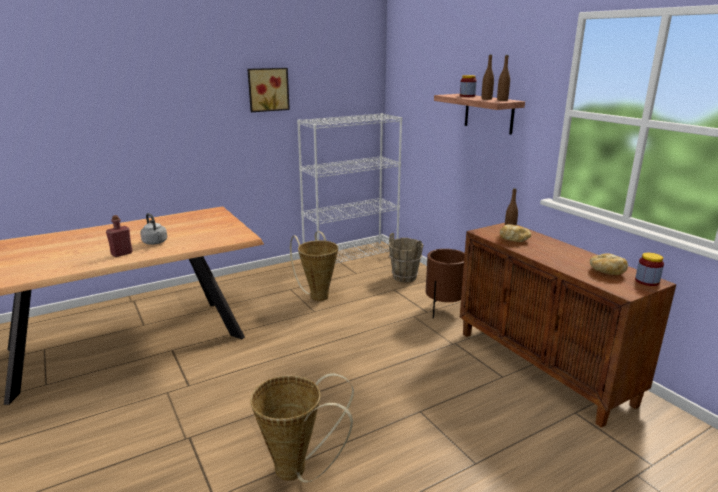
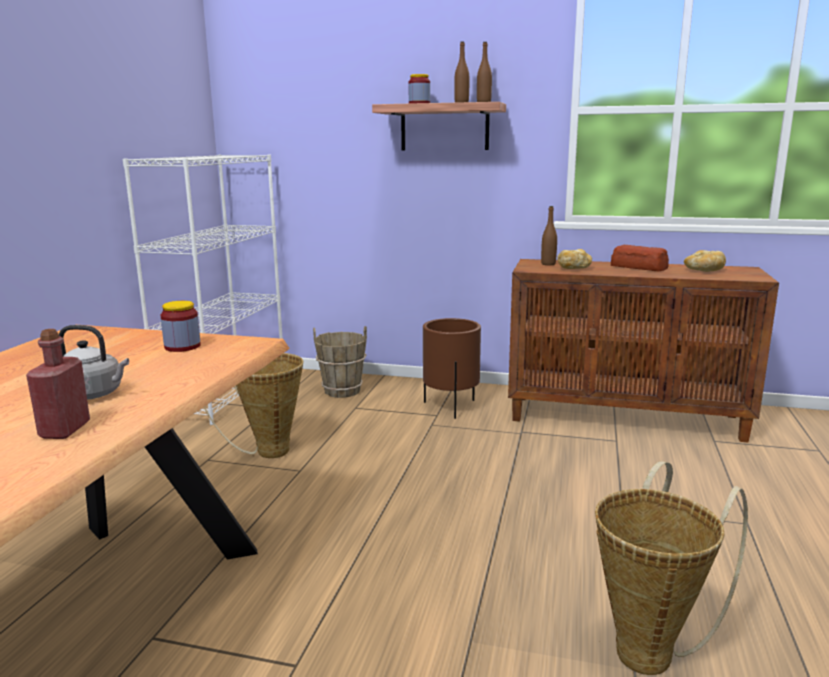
camera: 45 degrees left, 5 degrees down
picture [247,68,290,112] -> none
jar [635,253,664,286] -> jar moved to [160,301,201,352]
none -> bread [611,245,669,271]

